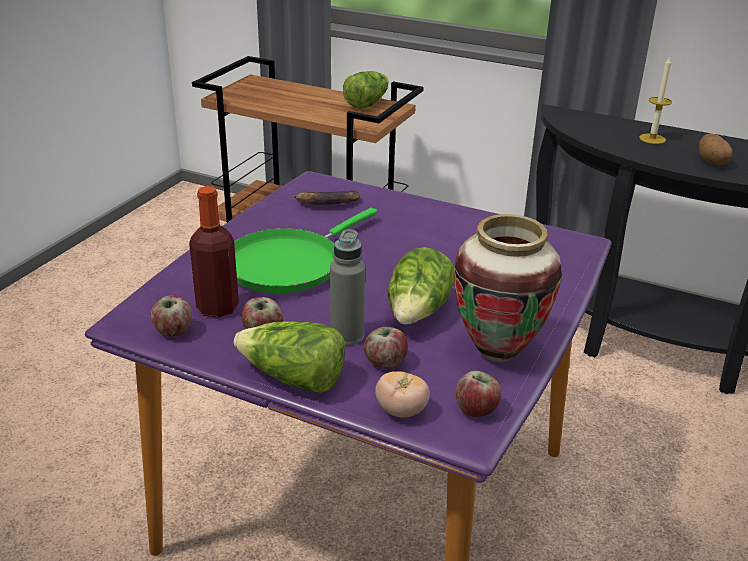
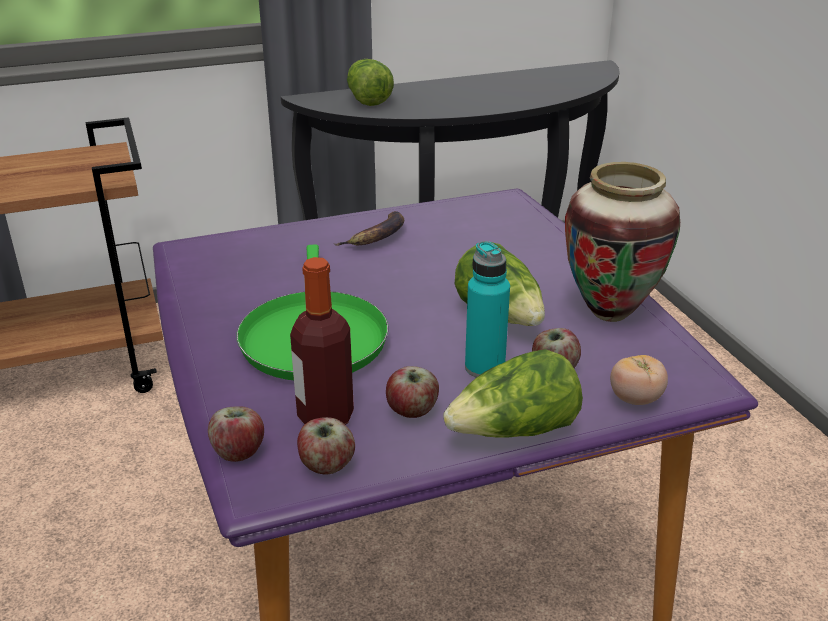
camera: 45 degrees left, 0 degrees up
banana [293,190,360,205] -> banana moved to [334,211,404,246]
grey bottle [330,229,365,345] -> turquoise bottle [465,241,510,378]
lettuce [343,71,389,109] -> lettuce moved to [347,59,394,106]
apple [455,370,501,417] -> apple moved to [208,406,264,462]
candle [639,56,672,144] -> none
potato [699,133,733,166] -> none

